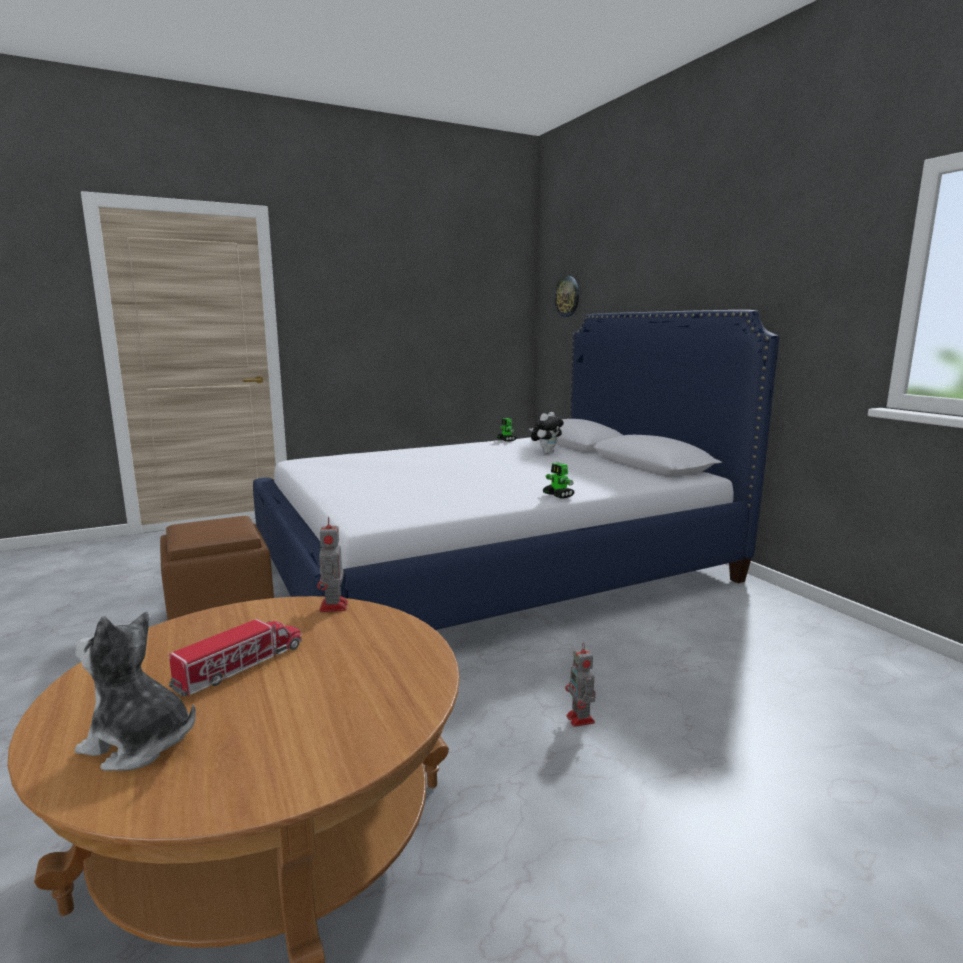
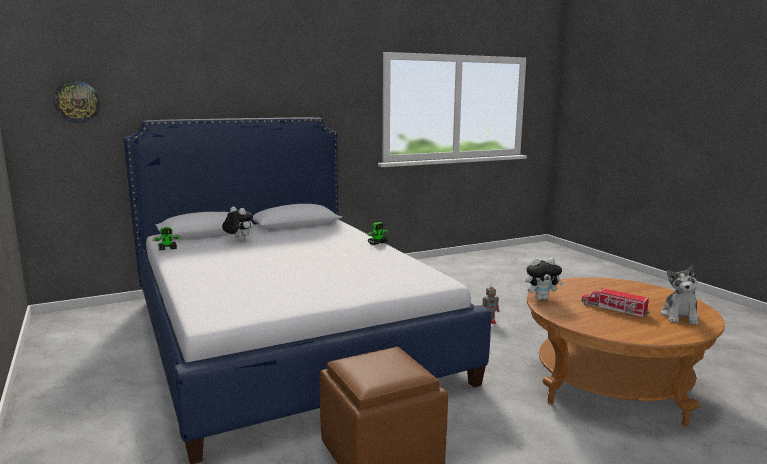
camera: 90 degrees left, 0 degrees up
toy robot [317,517,348,612] -> plush toy [525,258,563,300]

